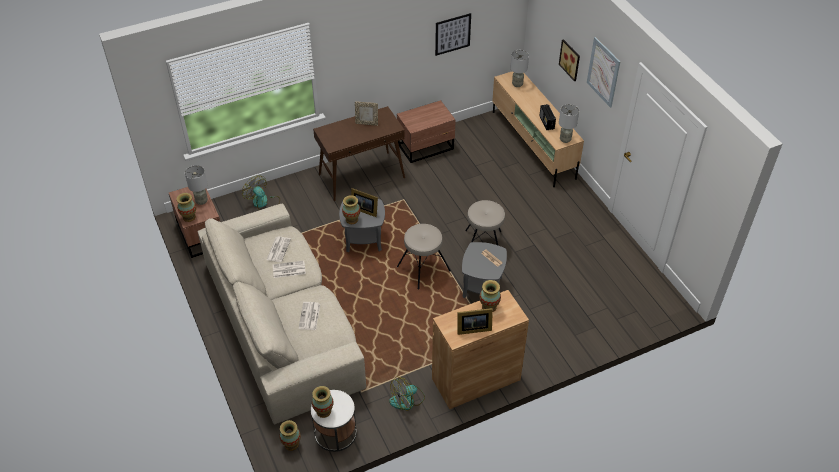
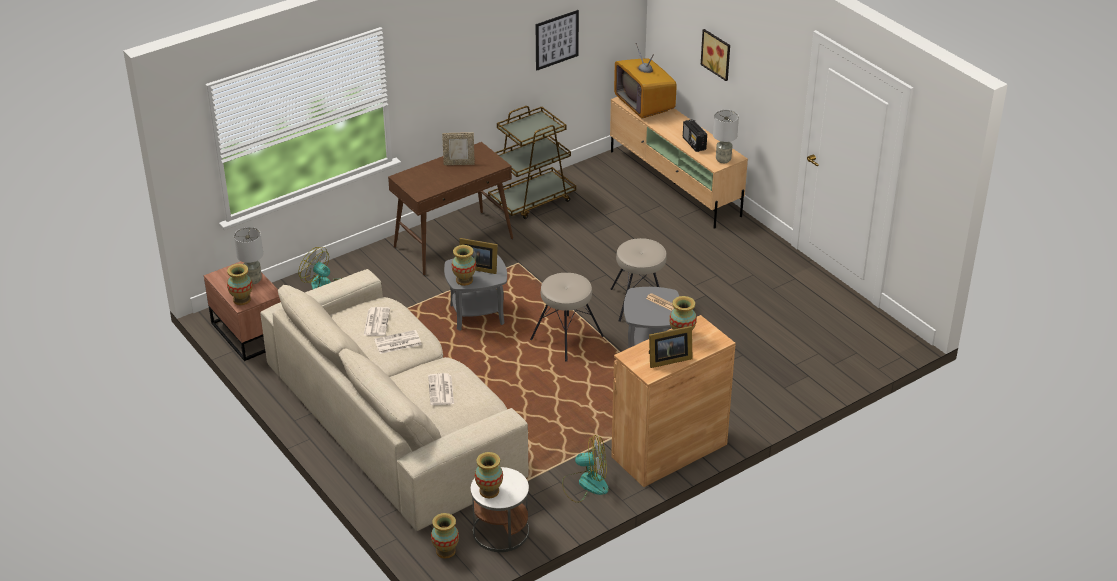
camera: 10 degrees left, 10 degrees down
fan [389,377,425,411] -> fan turned 135 degrees counterclockwise [562,435,609,503]
brown nightstand [397,100,456,163] -> brown cart [488,106,576,219]
grey table lamp [510,50,529,87] -> television [614,43,677,119]
picture [587,37,620,108] -> none

